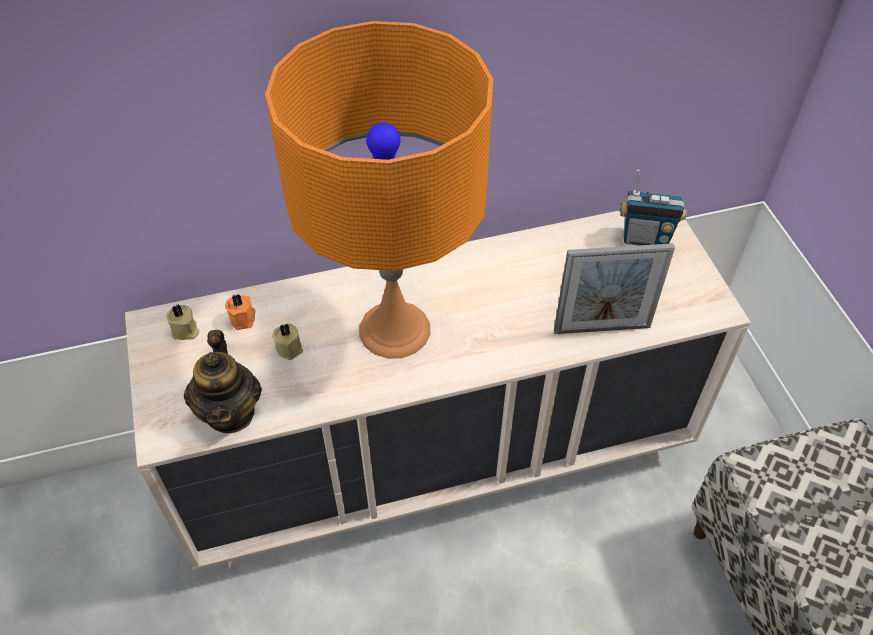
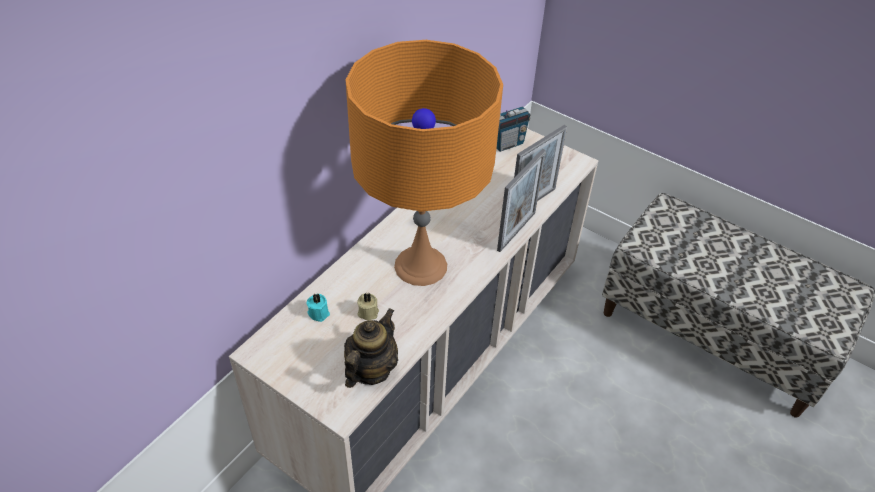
camera: 40 degrees left, 5 degrees down
beige candle [167,304,199,340] -> none
teapot [184,330,262,433] -> teapot turned 105 degrees counterclockwise [344,308,398,388]
orange candle [225,294,256,330] -> turquoise candle [306,294,330,322]
none -> picture frame [497,149,546,252]

